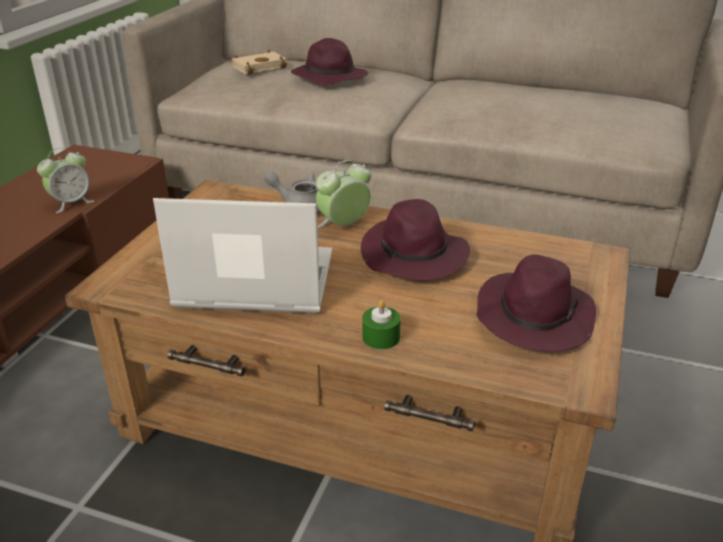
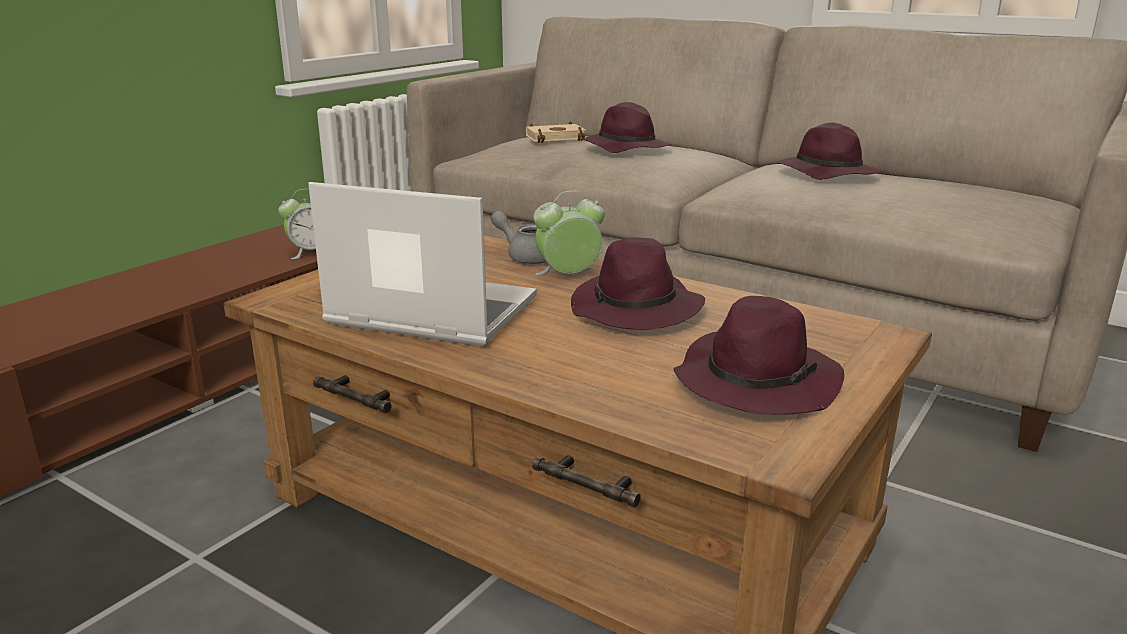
camera: 15 degrees right, 10 degrees down
green candle [362,300,401,349] -> none
none -> purple hat [777,123,881,180]

